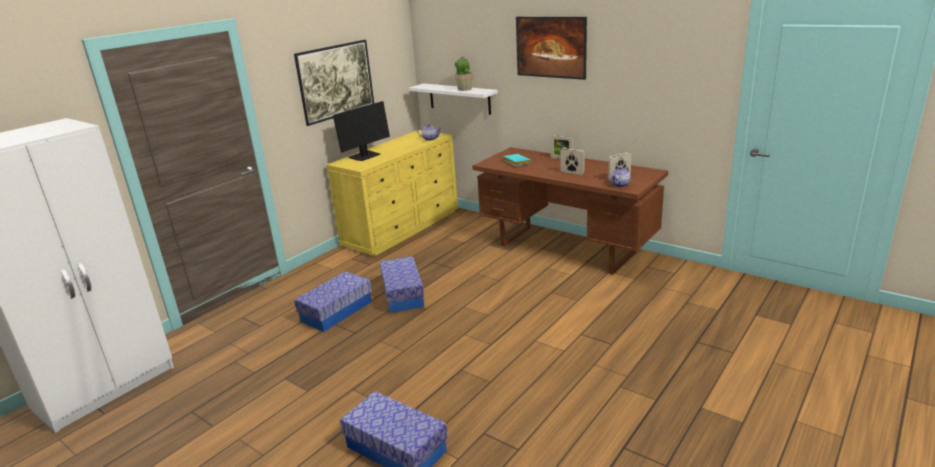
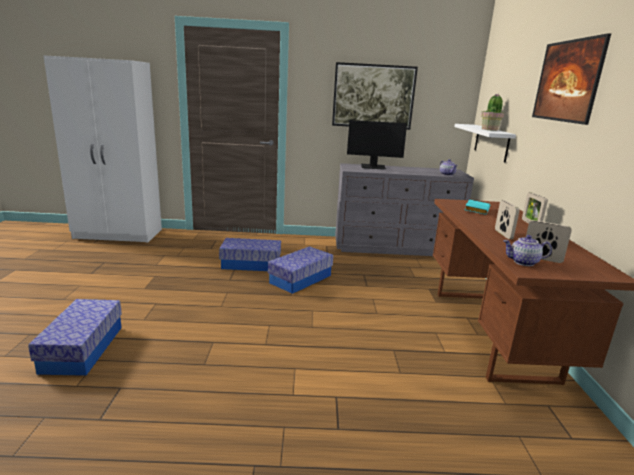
camera: 50 degrees right, 5 degrees down
yellow dresser [326,130,458,256] -> grey dresser [335,163,474,256]

